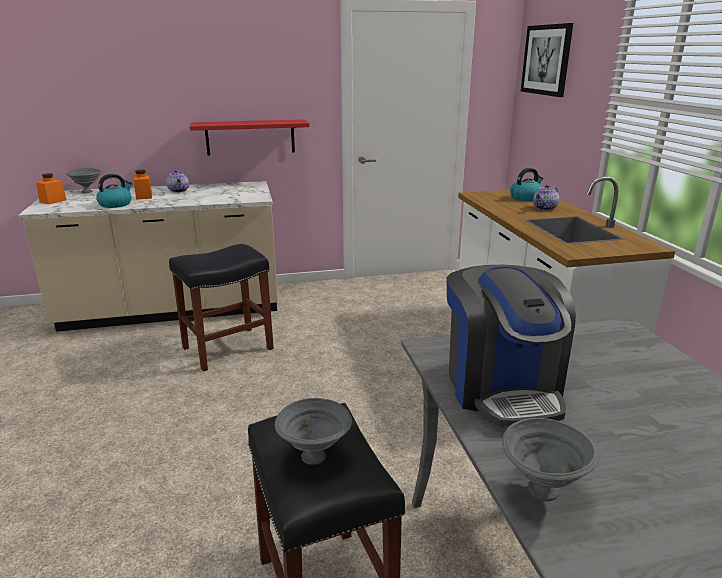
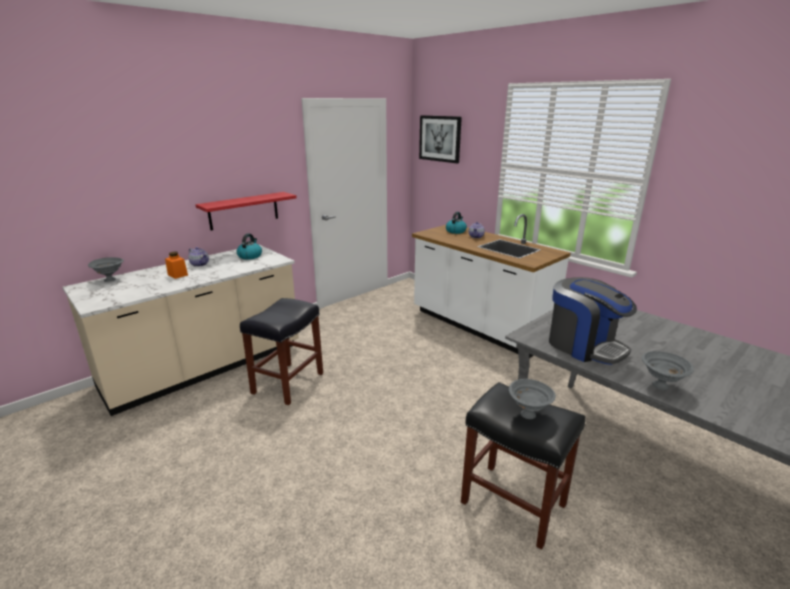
camera: 30 degrees left, 0 degrees up
orange jar [36,173,67,204] -> none
kettle [96,174,133,208] -> kettle moved to [236,234,262,260]

